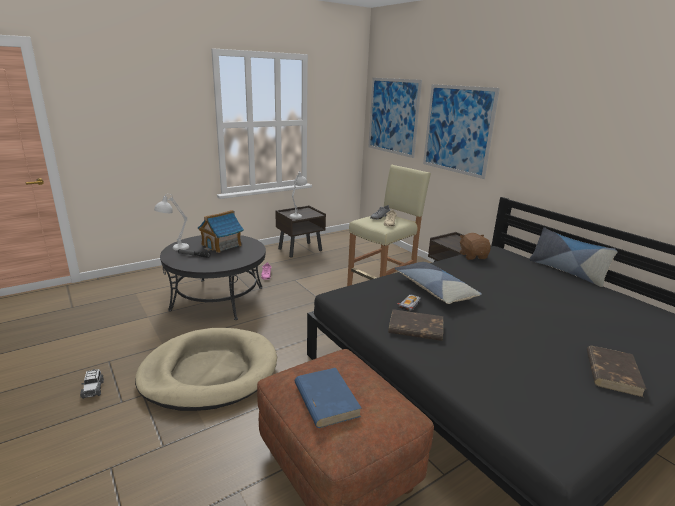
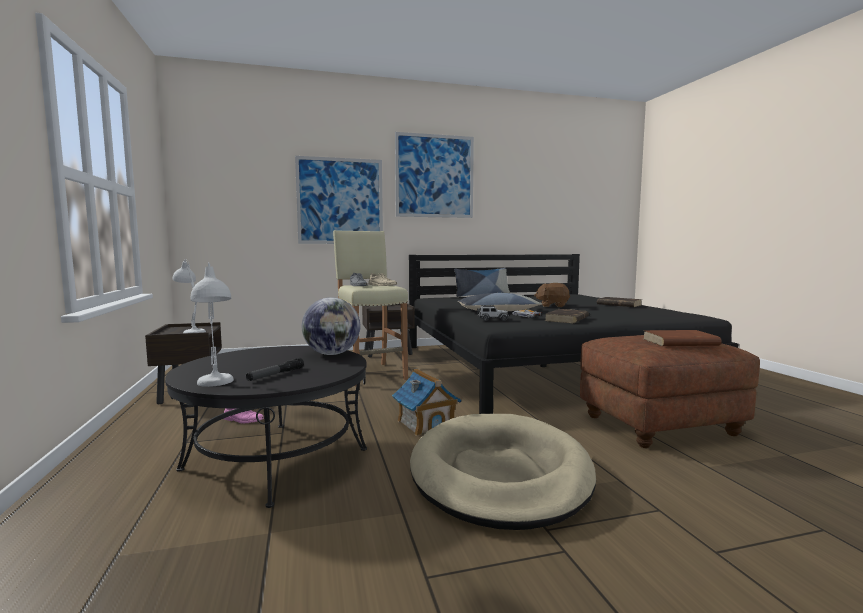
camera: 70 degrees left, 15 degrees down
toy car [80,369,104,399] -> toy car moved to [477,305,509,321]
toy house [198,210,244,253] -> toy house moved to [392,369,461,436]
blue book [295,368,362,428] -> brown book [643,330,721,346]
picture [368,78,422,158] -> picture moved to [395,132,474,218]
brown plush toy [460,233,491,260] -> brown plush toy moved to [534,283,570,307]
none -> globe [302,297,360,355]

